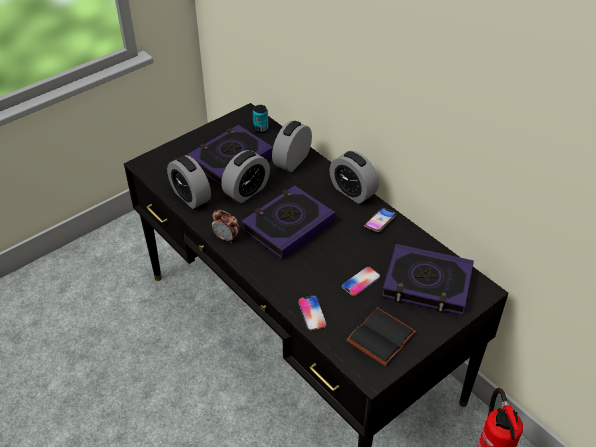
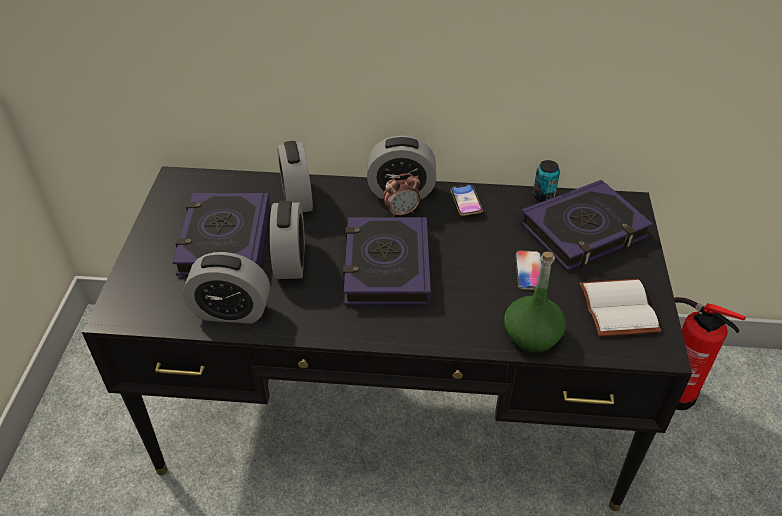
camera: 45 degrees left, 0 degrees up
alarm clock [211,210,239,243] -> alarm clock moved to [383,173,420,217]
can [253,105,268,133] -> can moved to [533,160,560,202]
phone [298,295,327,330] -> green bottle [504,251,566,353]
black book [346,308,416,366] -> white book [580,279,661,336]

